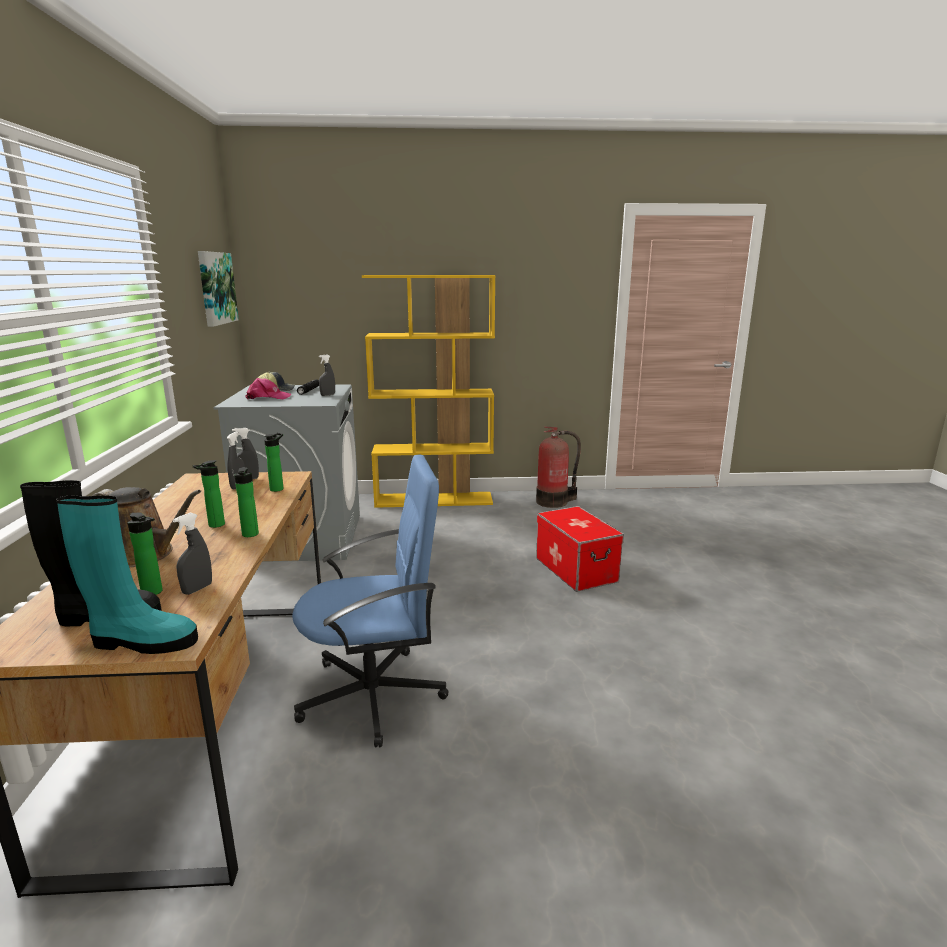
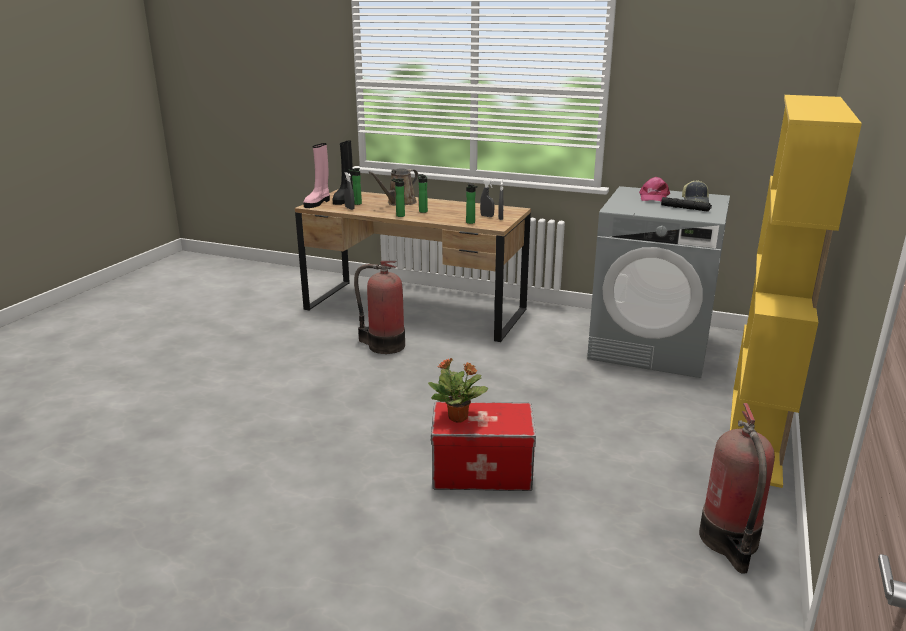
camera: 115 degrees right, 5 degrees up
turquoise boot [56,495,198,654] -> pink boot [303,143,330,208]
picture [198,251,239,327] -> none
blue office chair [292,455,449,747] -> fire extinguisher [354,261,405,354]
grey spray bottle [319,355,335,396] -> none
none -> potted plant [428,358,488,423]

